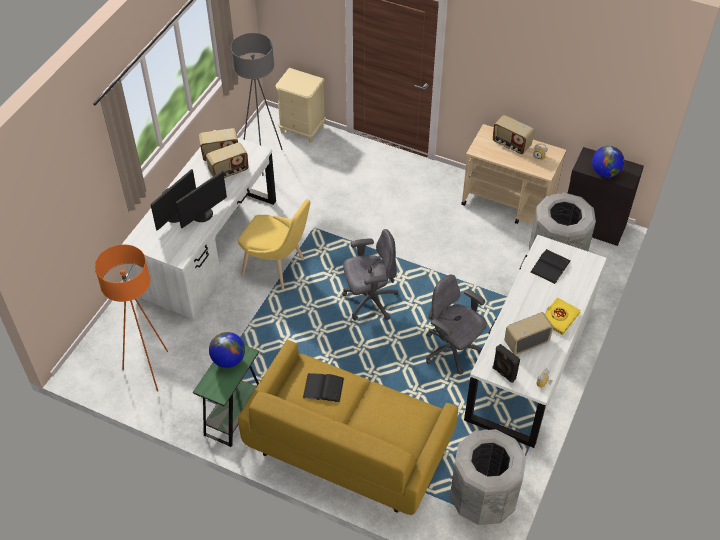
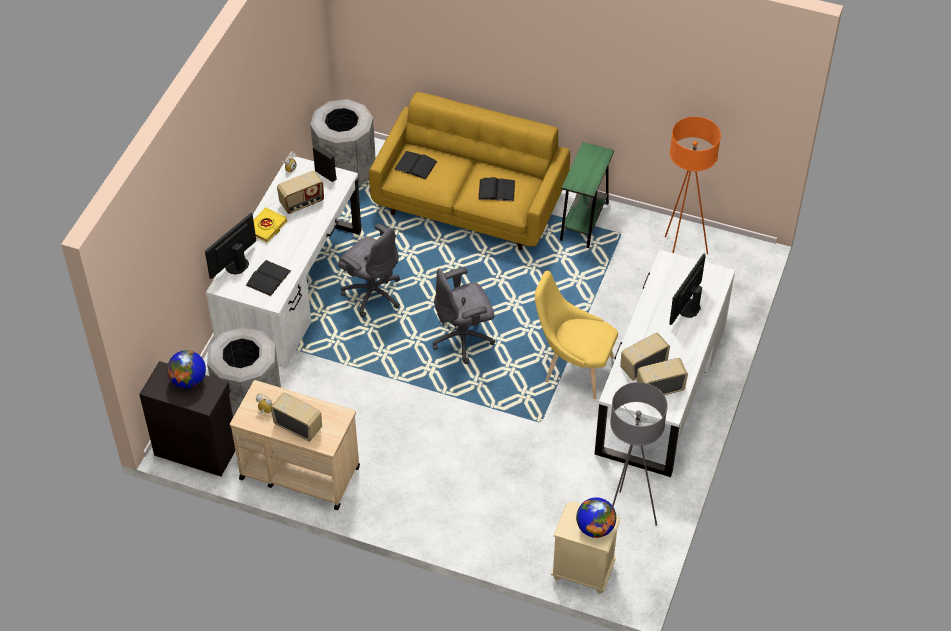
camera: 175 degrees right, 0 degrees up
monitor [176,171,227,228] -> monitor moved to [205,213,256,279]
globe [209,332,245,368] -> globe moved to [576,497,616,538]
none -> black book [394,151,438,180]

